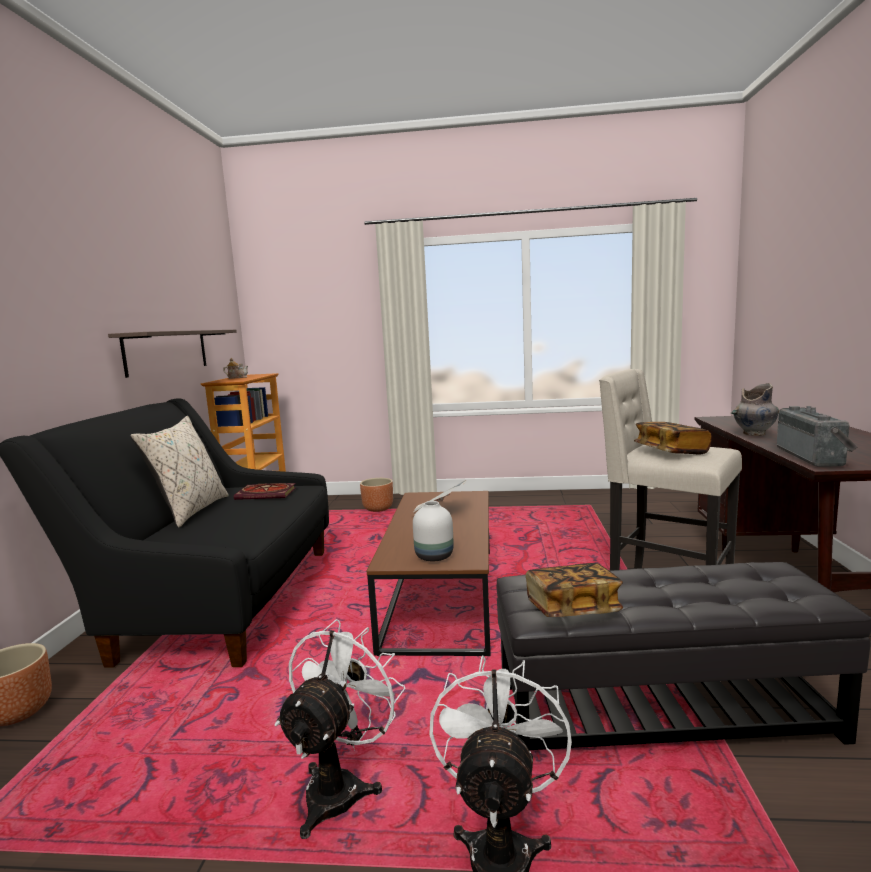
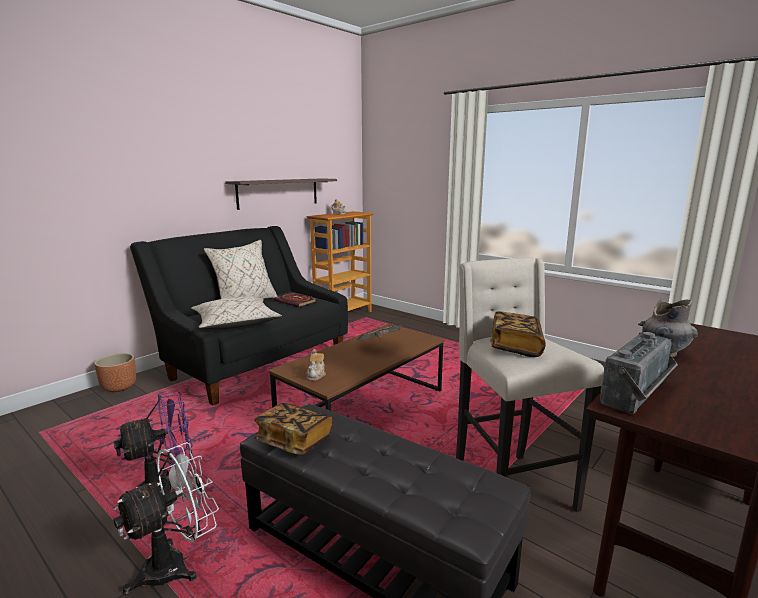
camera: 35 degrees right, 5 degrees up
white fan [275,619,406,839] -> purple fan [113,391,193,502]
brown planter [360,478,393,512] -> none
white vase [413,501,454,561] -> teapot [306,349,326,381]
none -> beige pillow [191,296,282,330]

